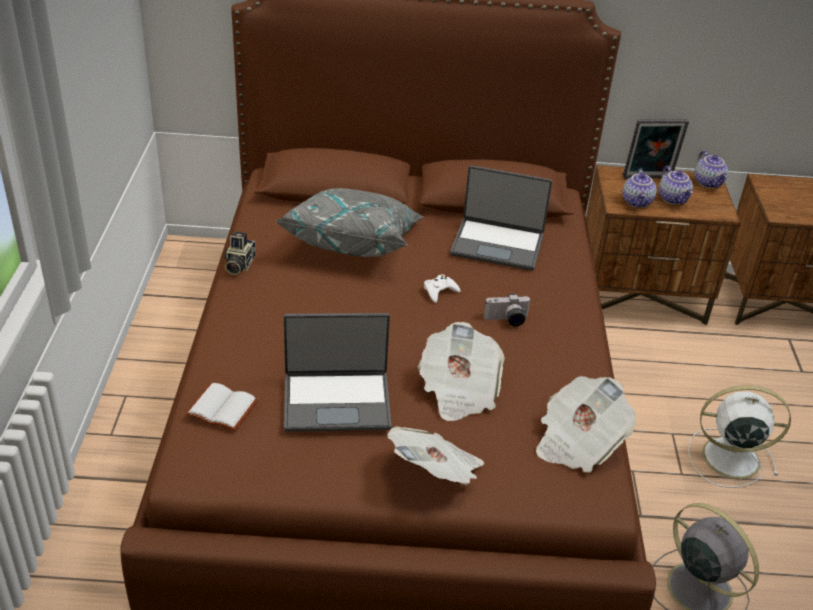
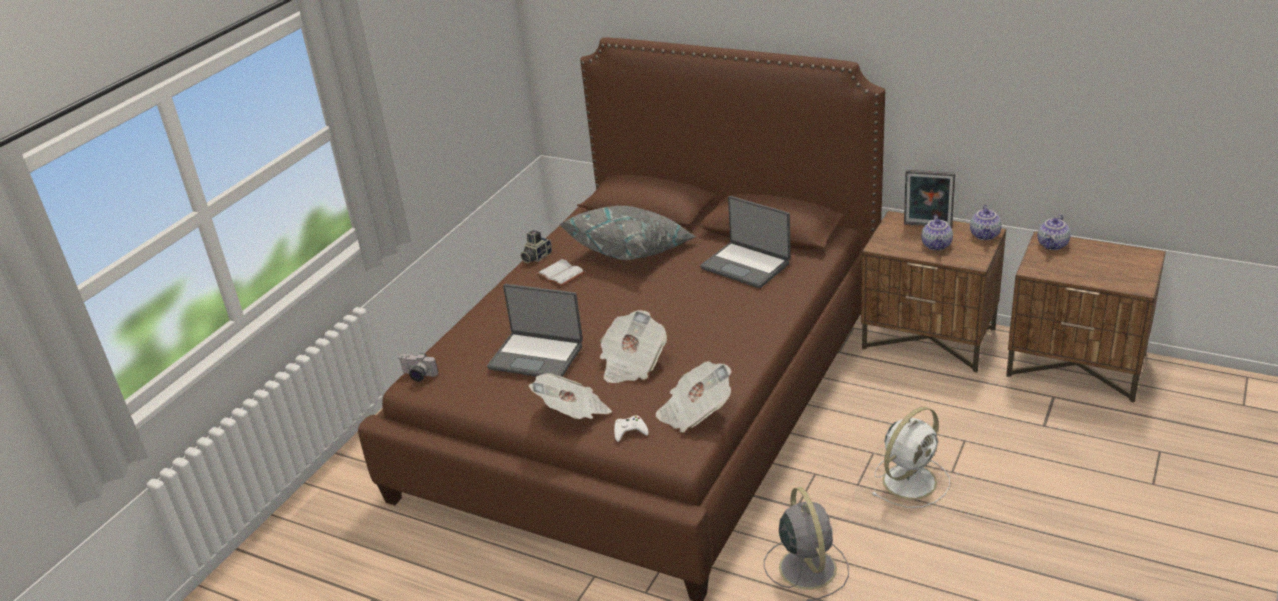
camera: 30 degrees right, 5 degrees down
white book [185,383,259,431] -> white book moved to [536,259,586,287]
white game controller [424,274,460,303] -> white game controller moved to [614,415,649,442]
camera [484,294,530,327] -> camera moved to [399,353,438,382]
teapot [622,168,657,208] -> teapot moved to [1037,214,1071,250]
white fan [688,385,791,488] -> white fan turned 105 degrees clockwise [871,407,950,508]

